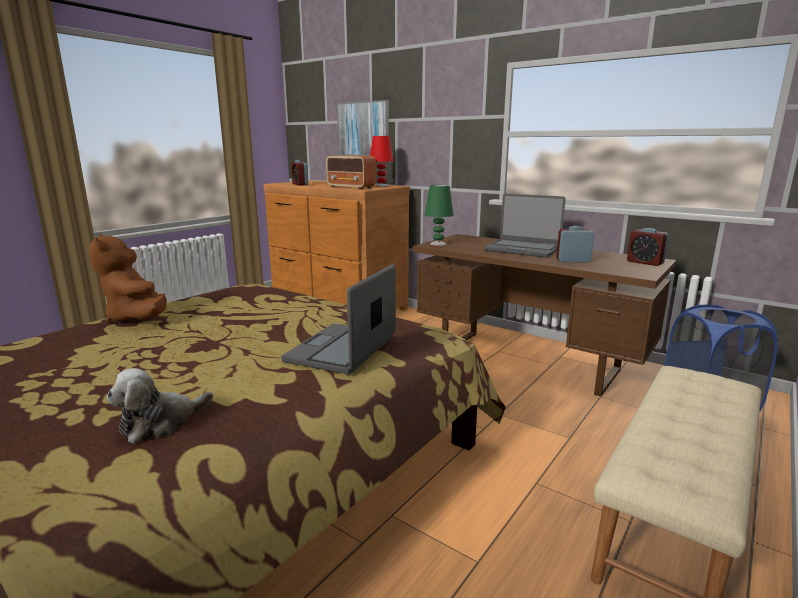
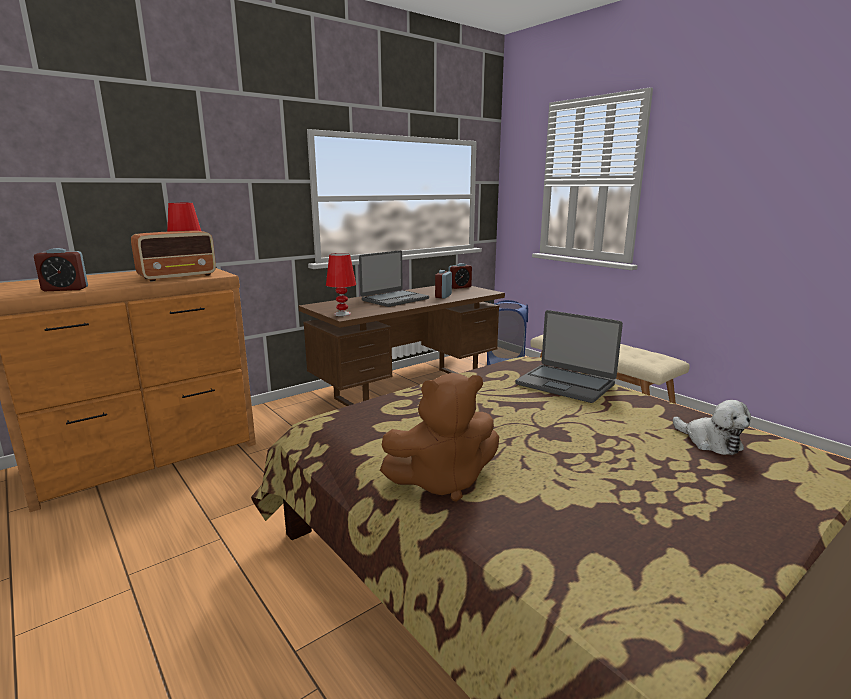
camera: 75 degrees left, 0 degrees up
picture [337,100,389,156] -> none
green table lamp [425,185,454,246] -> red table lamp [326,253,356,316]

